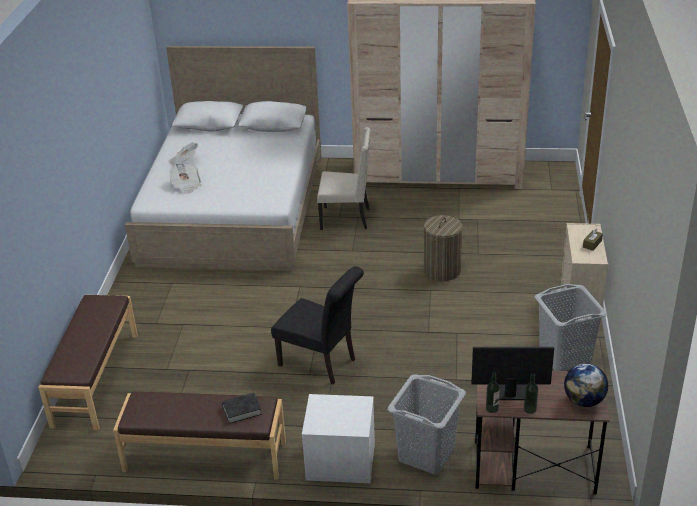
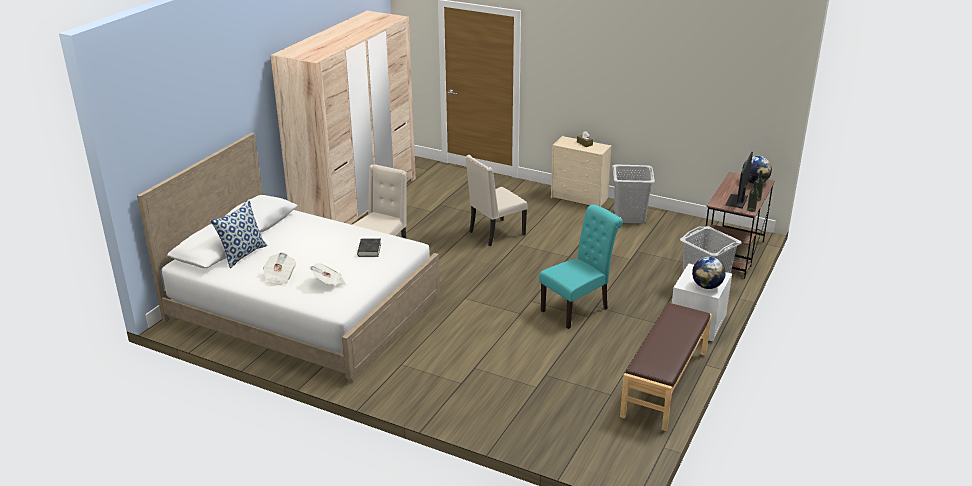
camera: 70 degrees left, 5 degrees down
brown bench [38,295,138,431] -> none
black book [222,393,262,424] -> black book moved to [357,238,381,257]
black chair [271,267,364,385] -> turquoise chair [539,204,623,329]
laundry basket [424,215,463,281] -> beige chair [465,155,527,246]
none -> pillow [210,199,267,268]
none -> globe [692,257,726,289]

